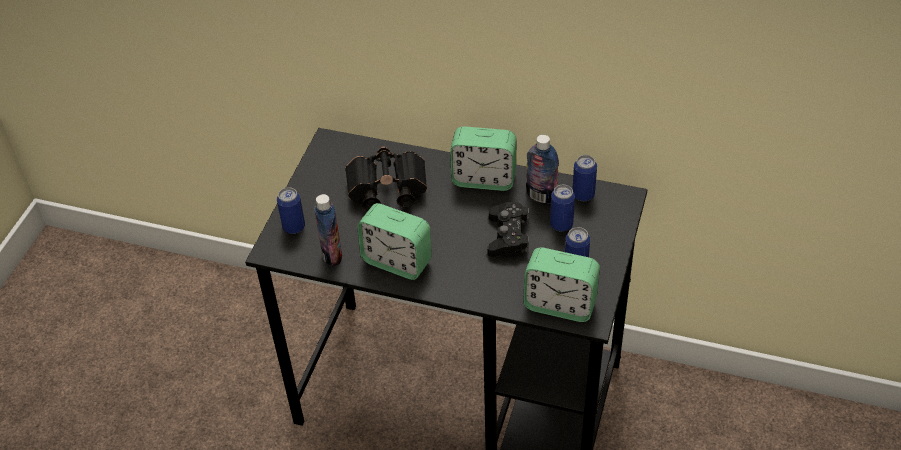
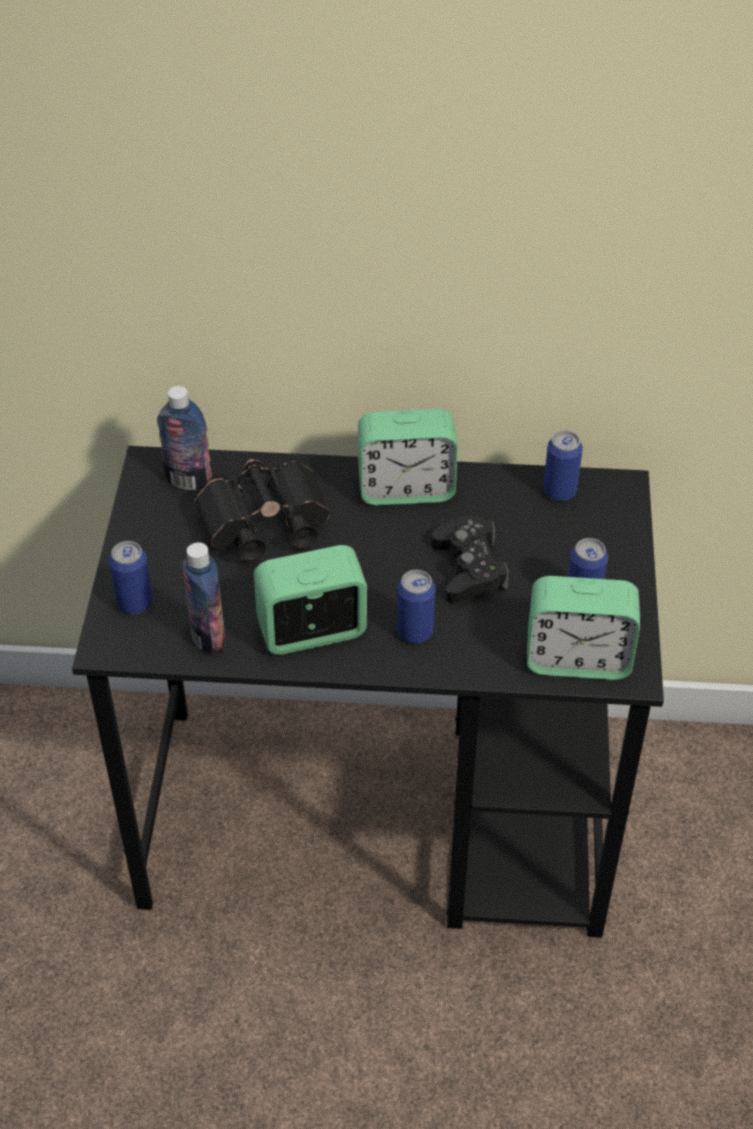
camera: 15 degrees left, 0 degrees up
alarm clock [357,203,431,280] -> alarm clock turned 150 degrees clockwise [254,545,367,655]
bottle [526,135,559,203] -> bottle moved to [157,386,212,490]
can [550,185,575,232] -> can moved to [397,570,435,643]

